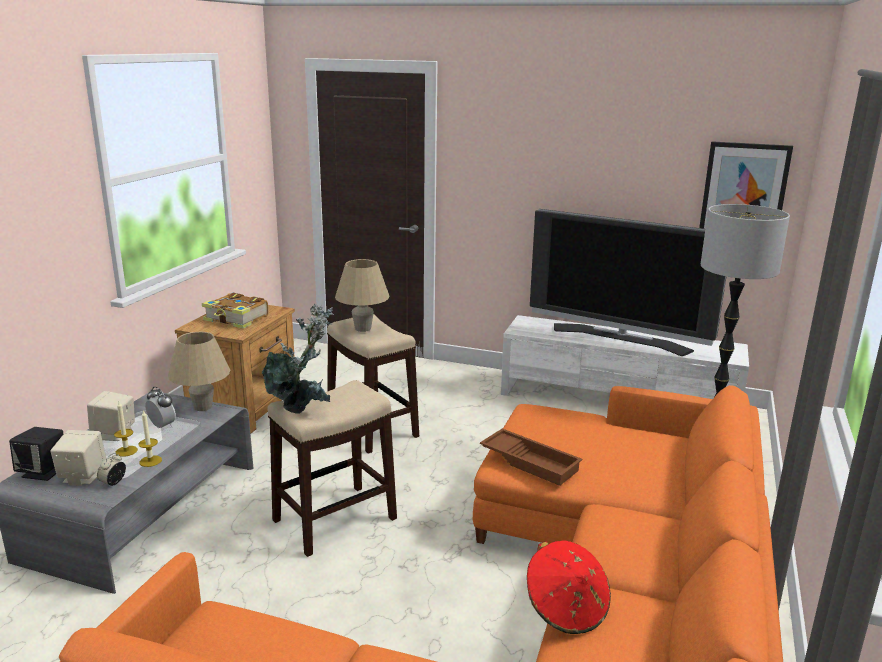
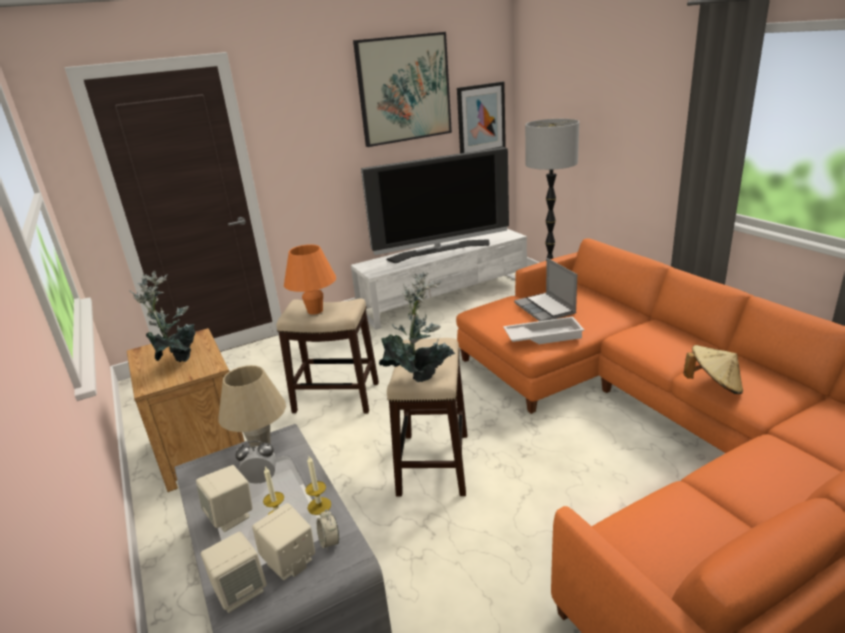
camera: 45 degrees left, 5 degrees up
black speaker [9,427,63,481] -> beige speaker [201,531,267,613]
book [202,293,269,329] -> potted plant [130,271,196,362]
beige table lamp [335,259,390,332] -> orange table lamp [284,244,336,314]
brown tray [480,429,583,486] -> white tray [503,317,584,344]
red hat [527,541,611,634] -> beige hat [684,345,743,394]
none -> picture [353,32,452,147]
none -> laptop [514,258,577,321]

